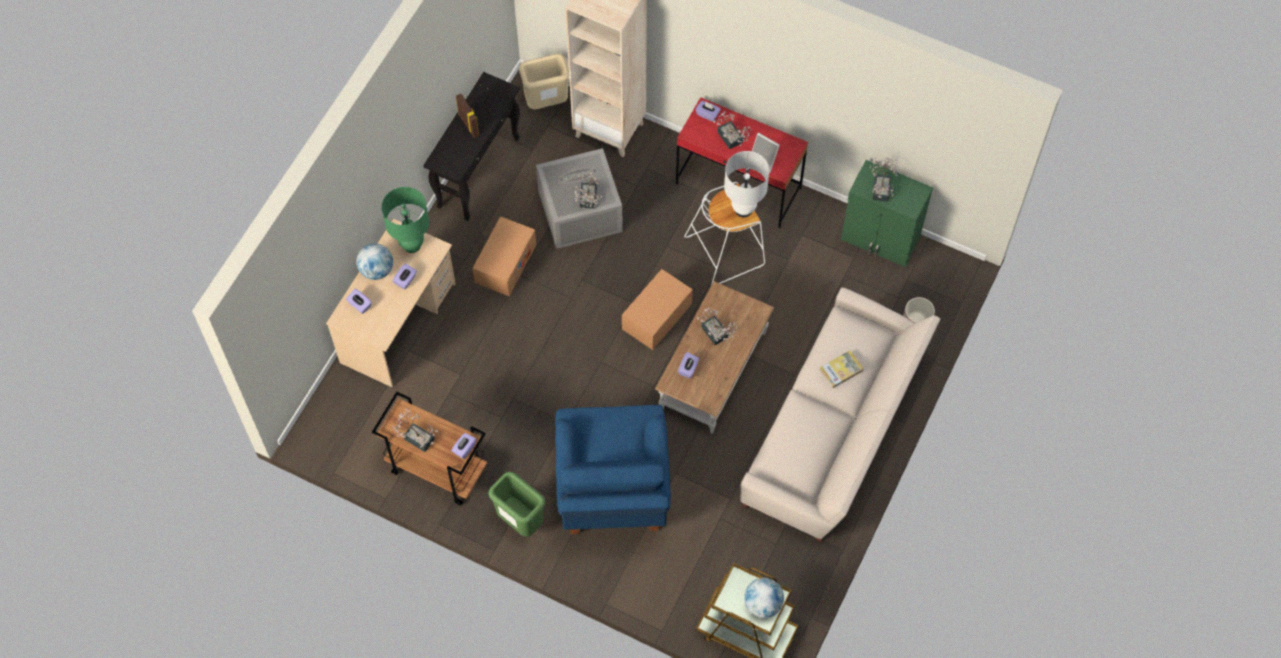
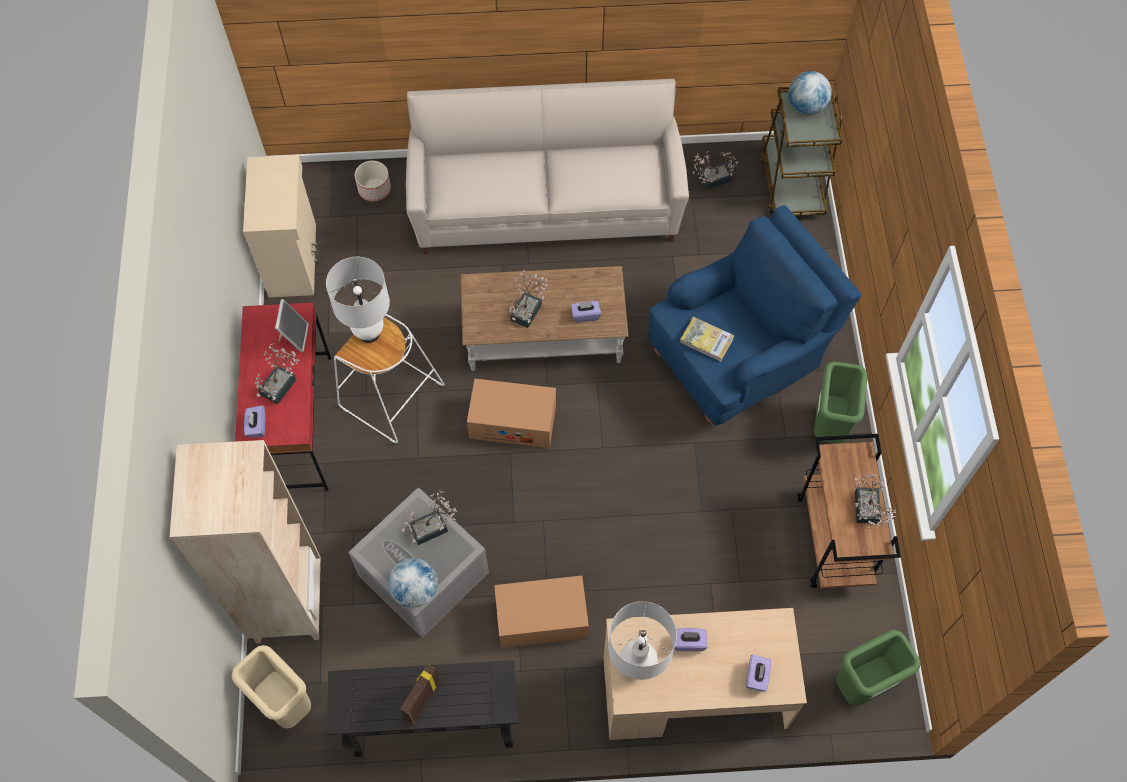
camera: 120 degrees left, 0 degrees up
globe [356,243,393,280] -> globe moved to [388,558,438,608]
green table lamp [382,187,429,253] -> white table lamp [608,601,677,680]
purple tissue box [451,433,477,459] -> none
book [819,351,864,388] -> book moved to [680,317,734,361]
green cabinet [841,160,933,267] -> beige cabinet [243,155,320,298]
potted plant [870,157,898,202] -> potted plant moved to [693,151,738,189]
none -> green trash can [836,630,920,706]

